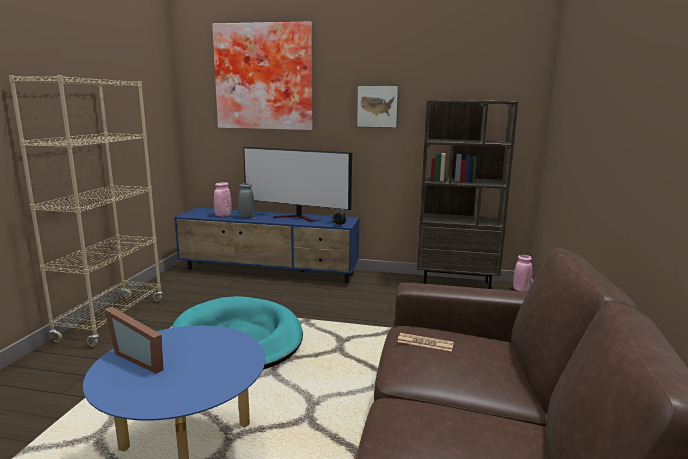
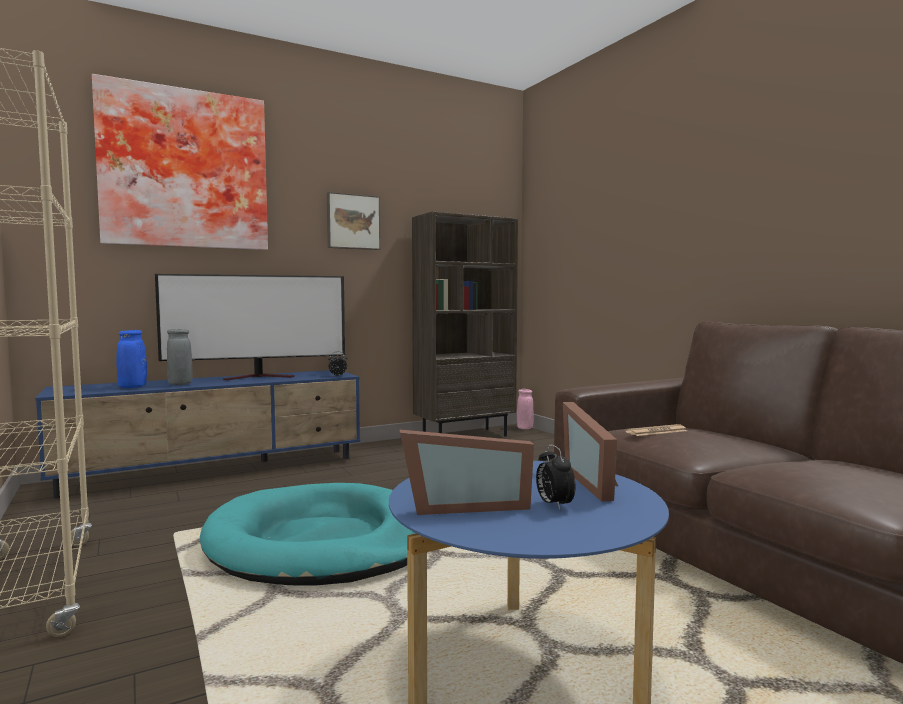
camera: 40 degrees left, 10 degrees down
pink vase [214,182,232,217] -> blue vase [116,330,147,388]
none -> alarm clock [536,445,575,511]
none -> picture frame [563,402,618,502]

